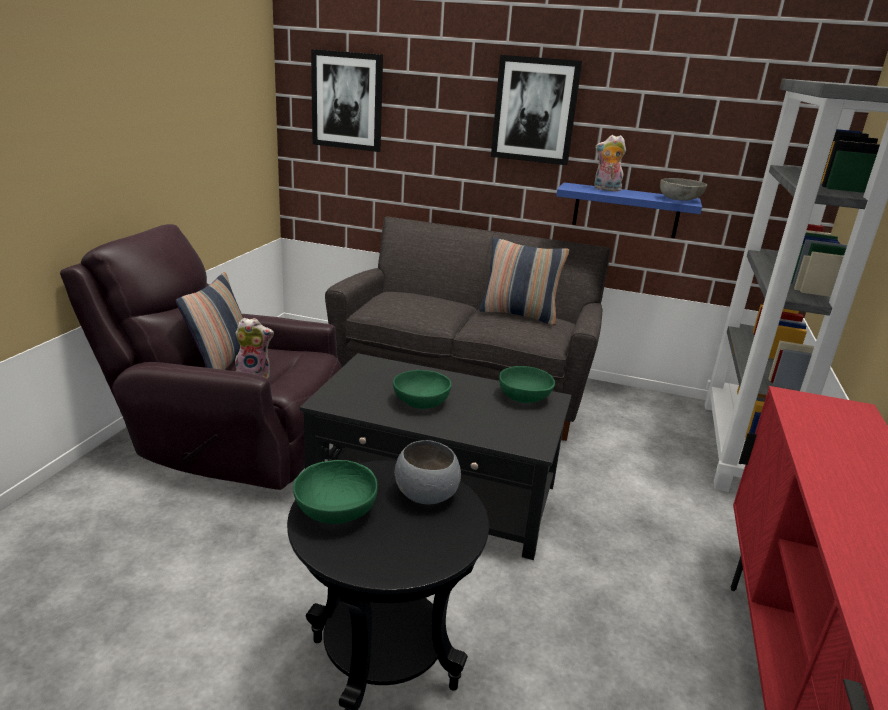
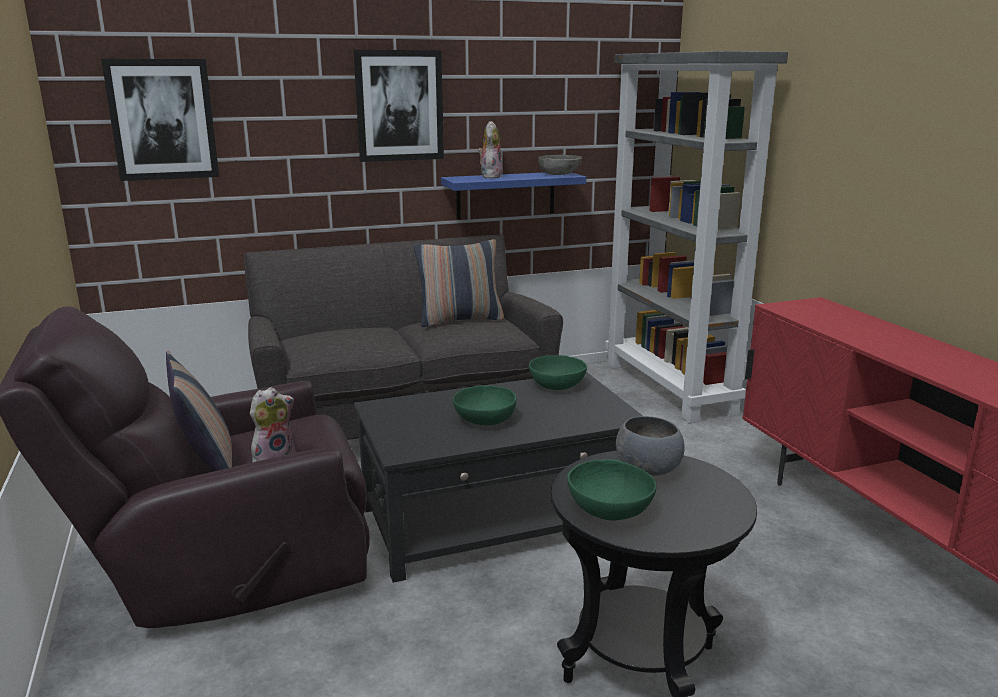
camera: 35 degrees left, 5 degrees down
plush toy [594,135,626,192] -> plush toy turned 120 degrees clockwise [478,121,503,179]

